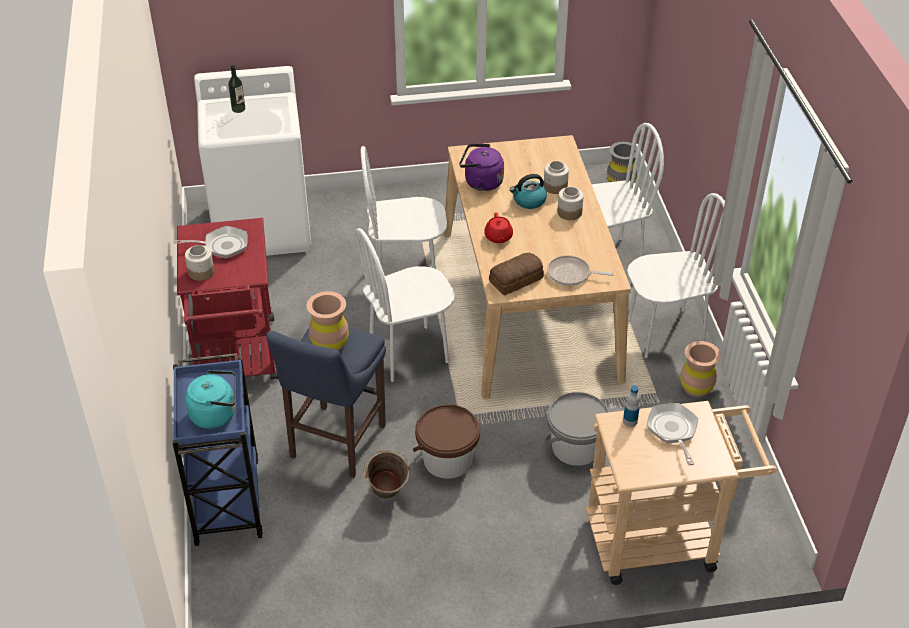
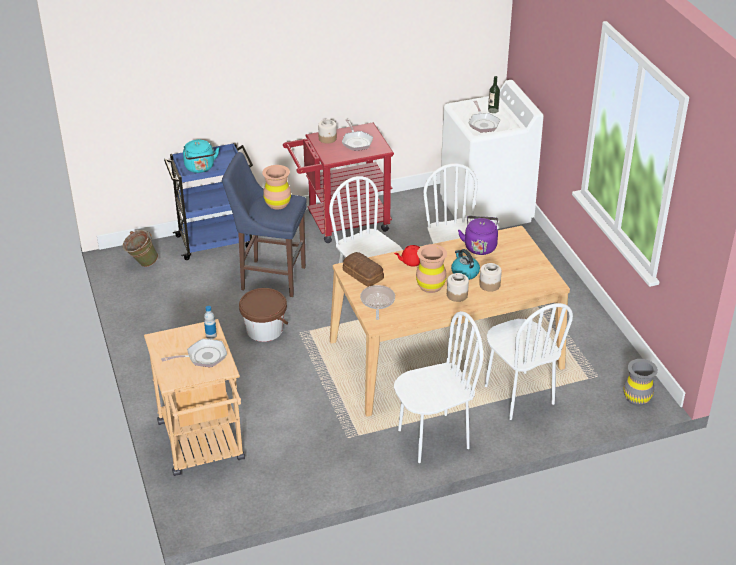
camera: 80 degrees right, 5 degrees down
green bucket [364,450,410,499] -> green bucket moved to [123,230,158,267]
grey bucket [545,392,610,466] -> none
white chair [627,193,725,358] -> white chair turned 90 degrees counterclockwise [394,311,483,463]
brown vase [680,341,721,397] -> brown vase moved to [416,244,447,293]
none -> frying pan [469,101,500,132]

